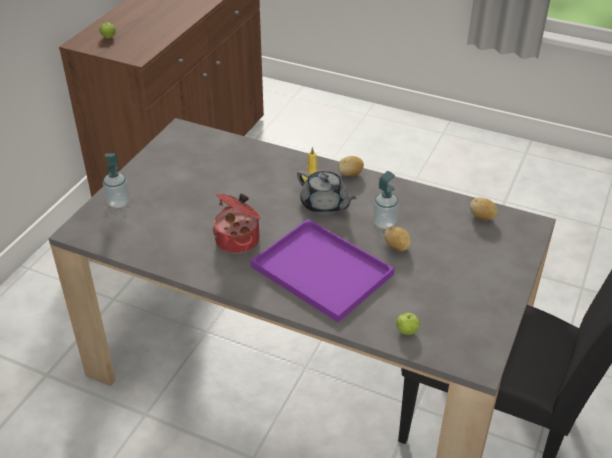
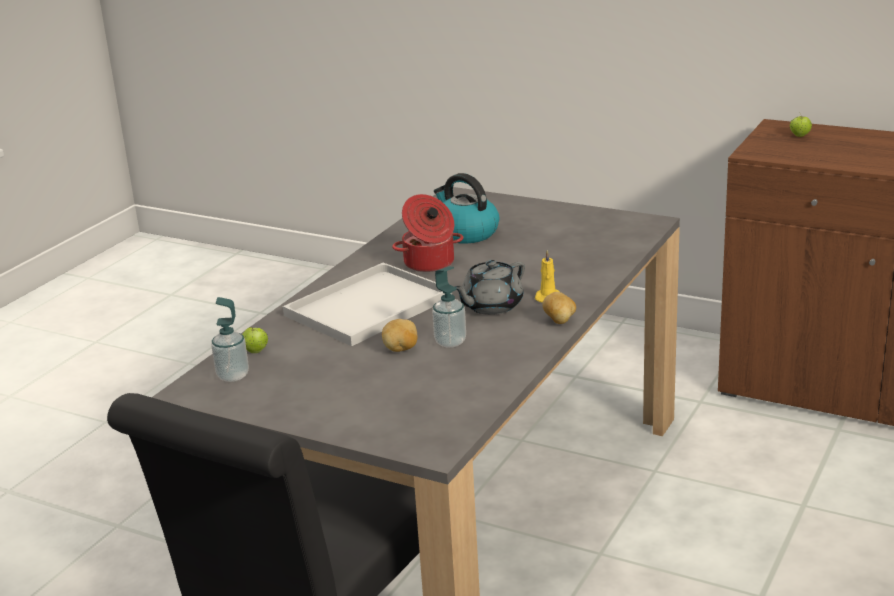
camera: 95 degrees right, 15 degrees down
soap dispenser [103,153,130,208] -> soap dispenser moved to [211,297,249,382]
purple tray [251,219,395,322] -> white tray [283,263,452,346]
potato [470,198,498,220] -> none
none -> kettle [434,173,499,244]

